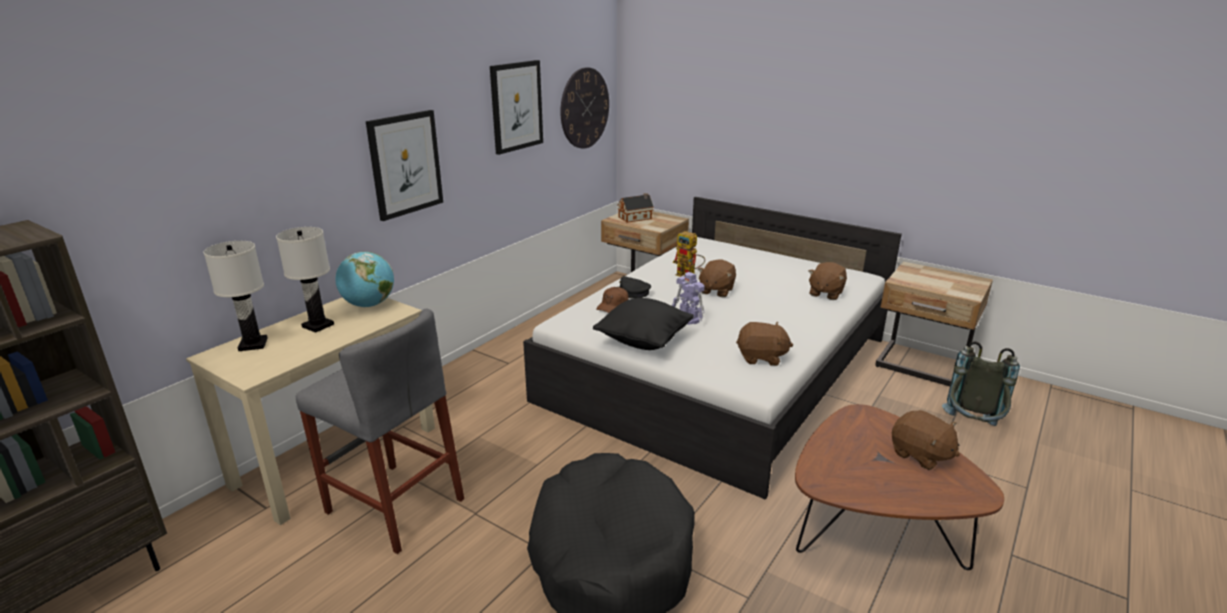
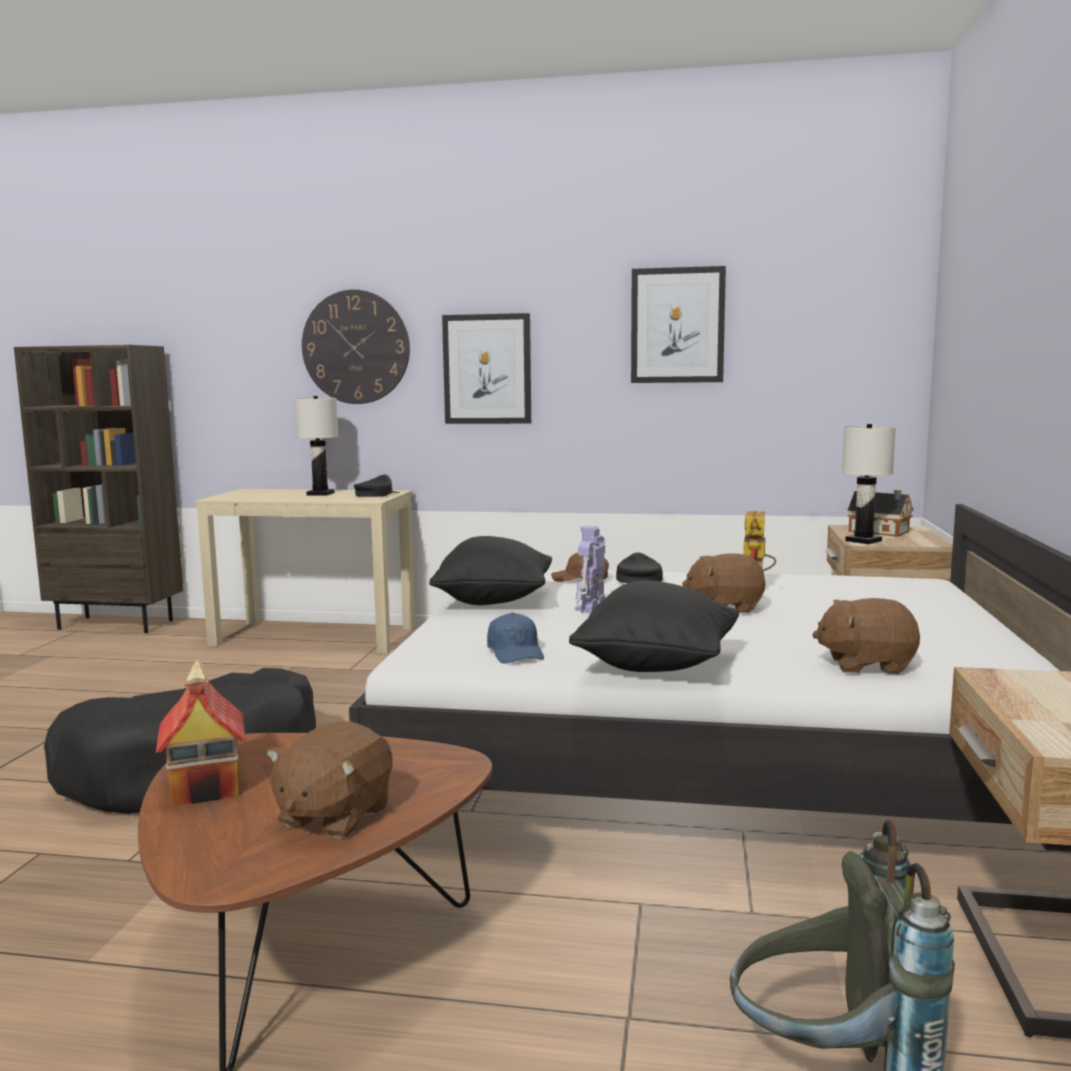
camera: 65 degrees right, 15 degrees down
white table lamp [203,241,268,351] -> white table lamp moved to [841,424,896,544]
grey stool [296,309,464,554] -> none
globe [336,252,394,307] -> black cap [354,475,400,497]
wall clock [560,67,609,148] -> wall clock moved to [302,289,410,404]
brown plush toy [736,322,793,366] -> blue cap [487,612,544,664]
none -> toy house [156,659,246,805]
none -> black pillow [569,580,739,672]

